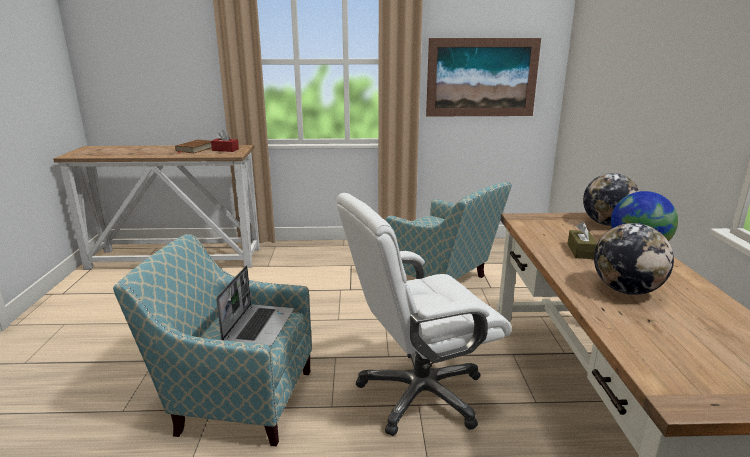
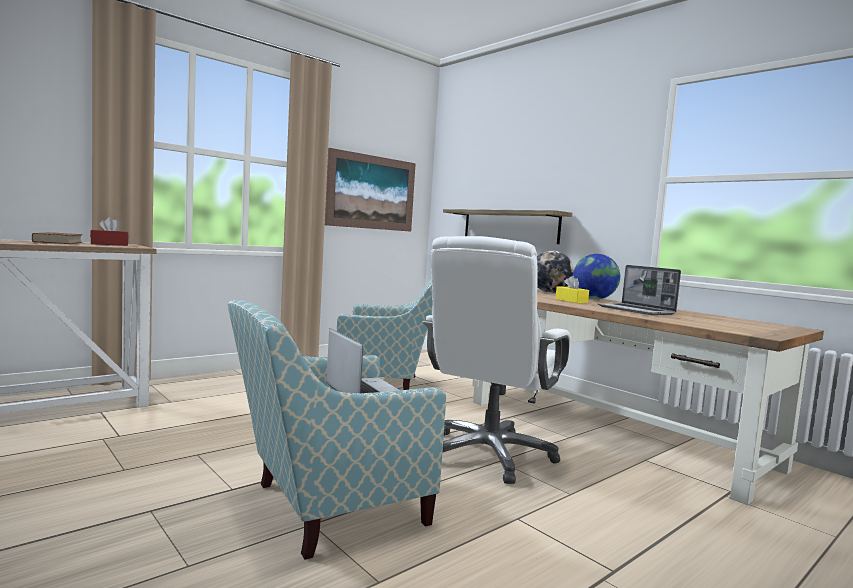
camera: 40 degrees left, 15 degrees down
brown tissue box [568,222,597,259] -> yellow tissue box [555,276,589,303]
globe [594,223,674,295] -> laptop [598,265,681,315]
none -> shelf [443,209,572,244]

